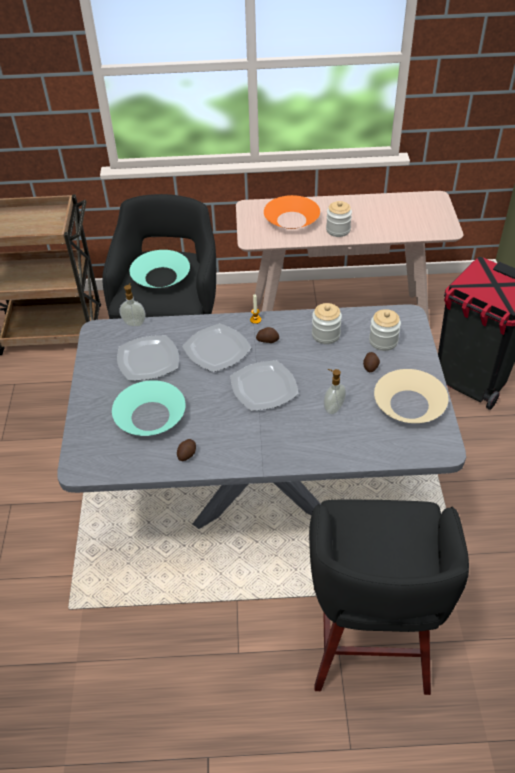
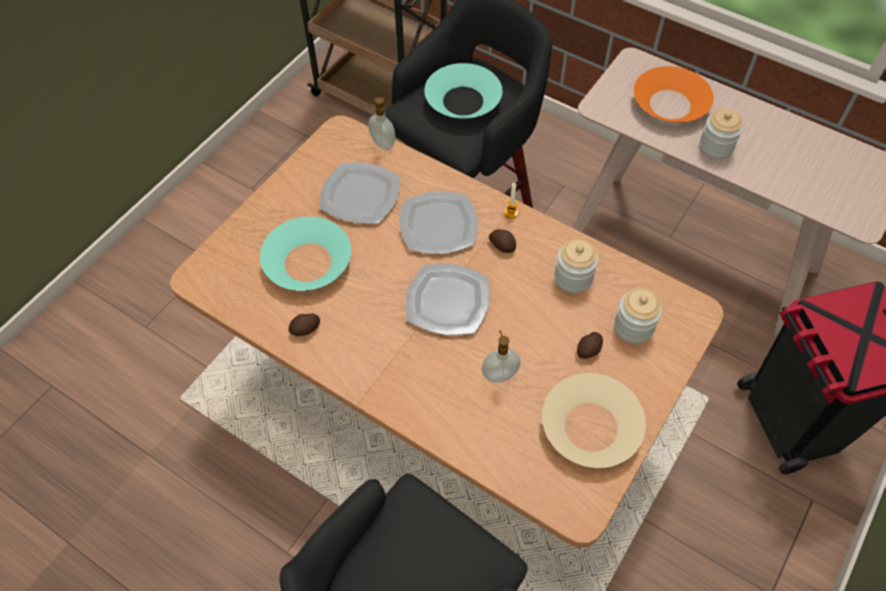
camera: 35 degrees right, 10 degrees up
grey dining table [57,304,466,529] -> brown dining table [170,115,724,547]

